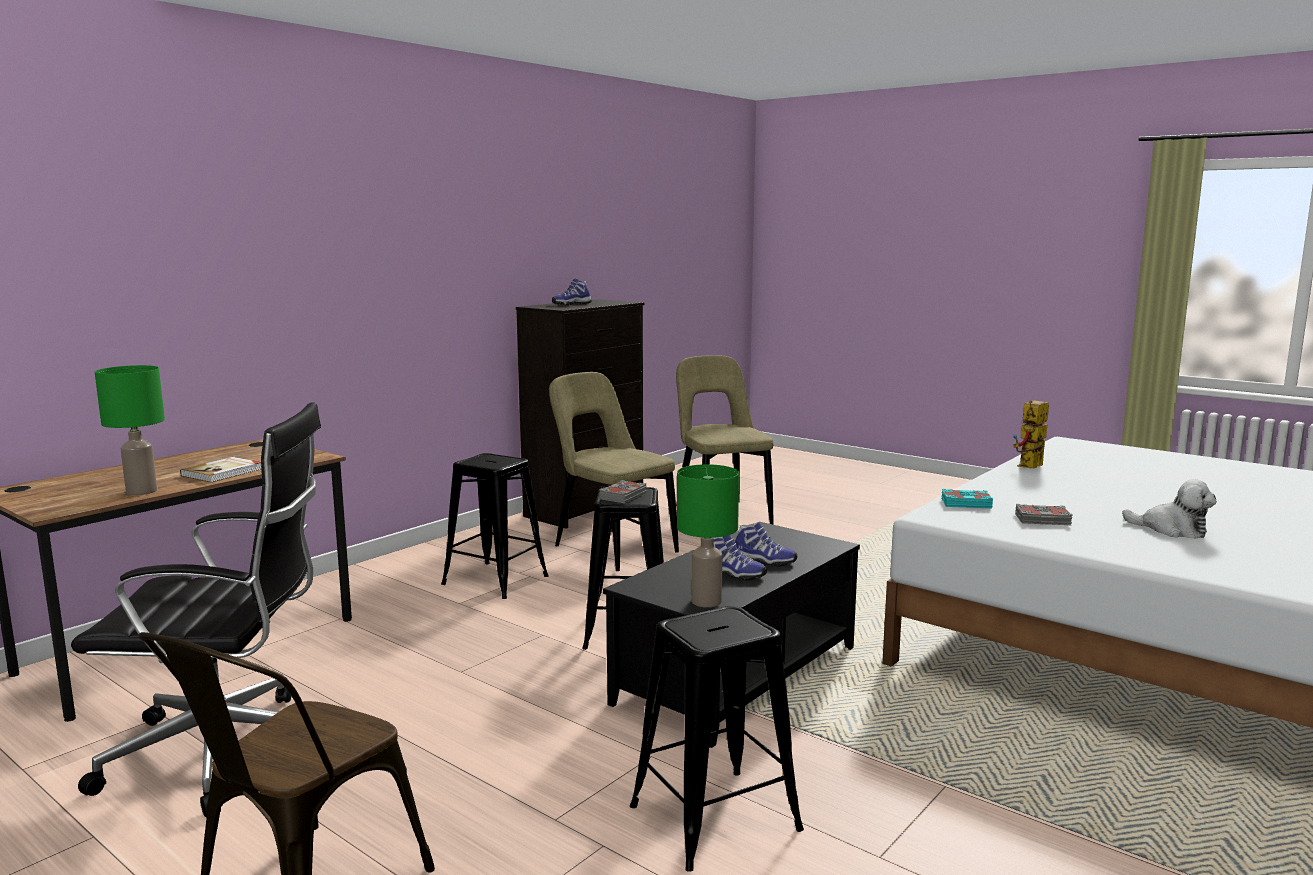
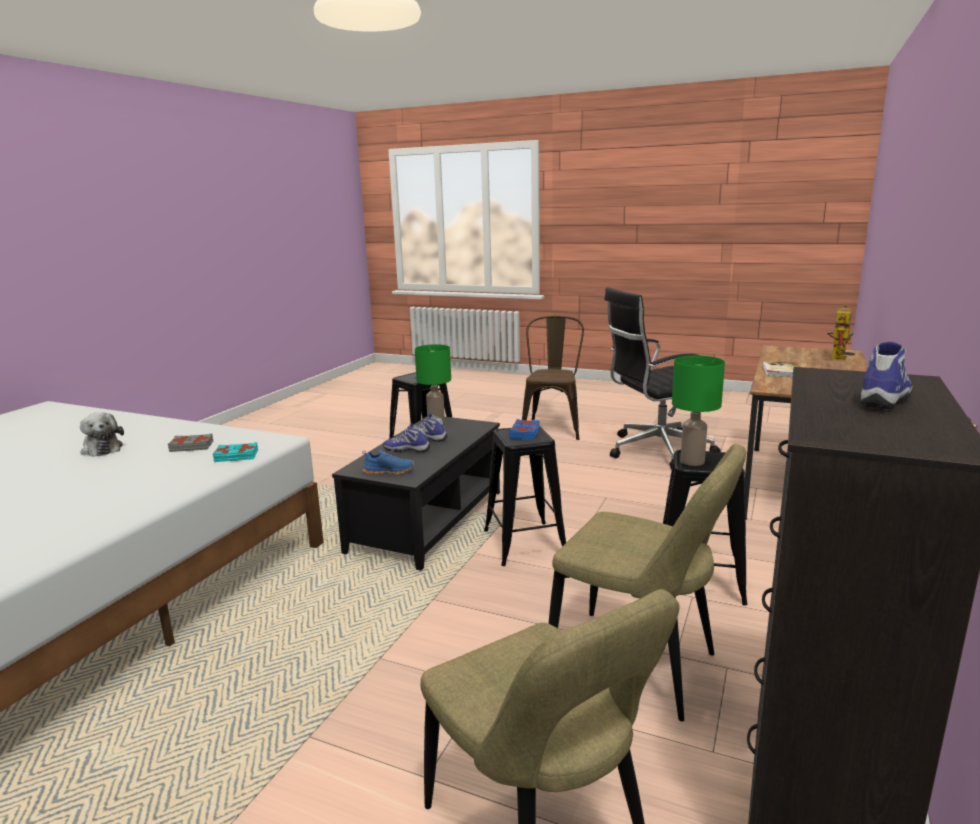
camera: 165 degrees right, 5 degrees up
green table lamp [95,365,165,495] -> green table lamp moved to [672,355,725,466]
grey book [599,480,647,503] -> blue book [509,419,540,440]
toy robot [1013,400,1049,469] -> toy robot moved to [827,305,854,360]
plush toy [1122,479,1217,539] -> plush toy turned 150 degrees counterclockwise [80,412,124,456]
none -> blue shoe [362,449,414,475]

